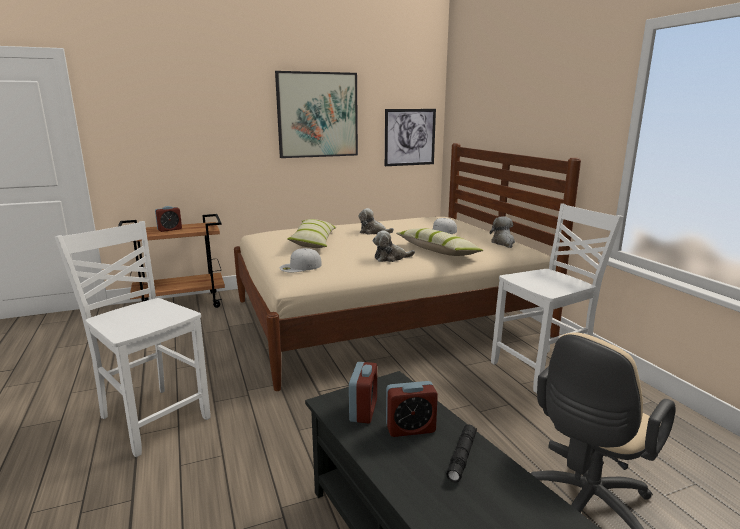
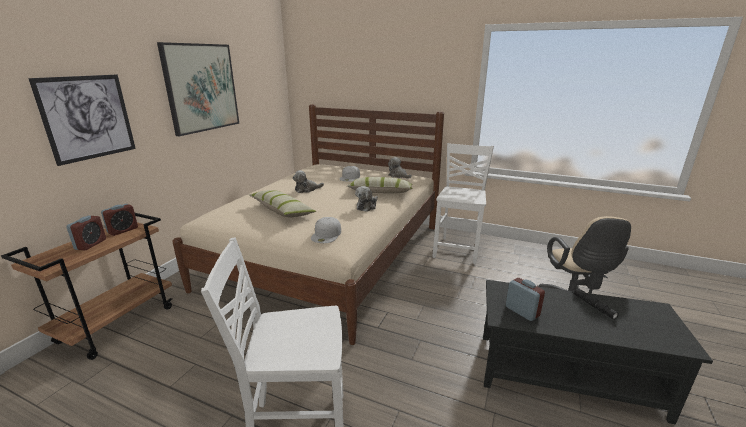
camera: 45 degrees left, 5 degrees up
picture [385,109,436,166] -> picture moved to [28,75,136,166]
alarm clock [386,381,438,437] -> alarm clock moved to [101,204,138,236]

